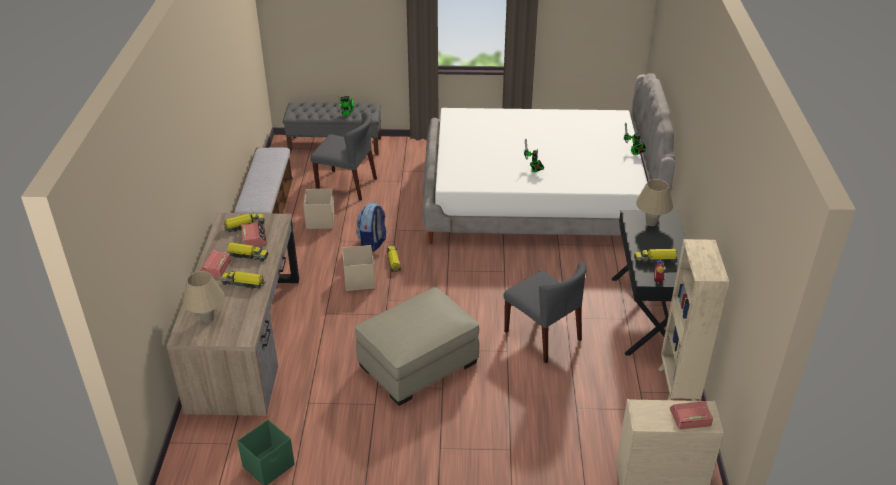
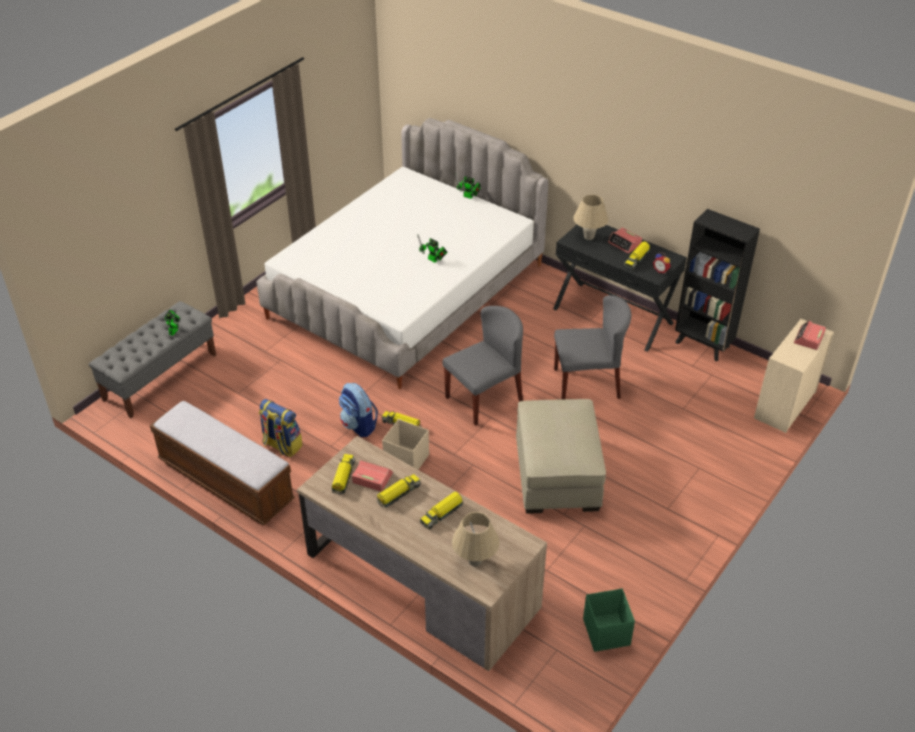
camera: 55 degrees left, 5 degrees up
alarm clock [200,250,231,278] -> alarm clock moved to [608,228,642,253]
beige storage box [303,188,334,229] -> backpack [259,399,303,457]
grey chair [311,112,377,201] -> grey chair moved to [442,306,523,426]
beige bookcase [658,239,729,401] -> black bookcase [675,209,760,361]

